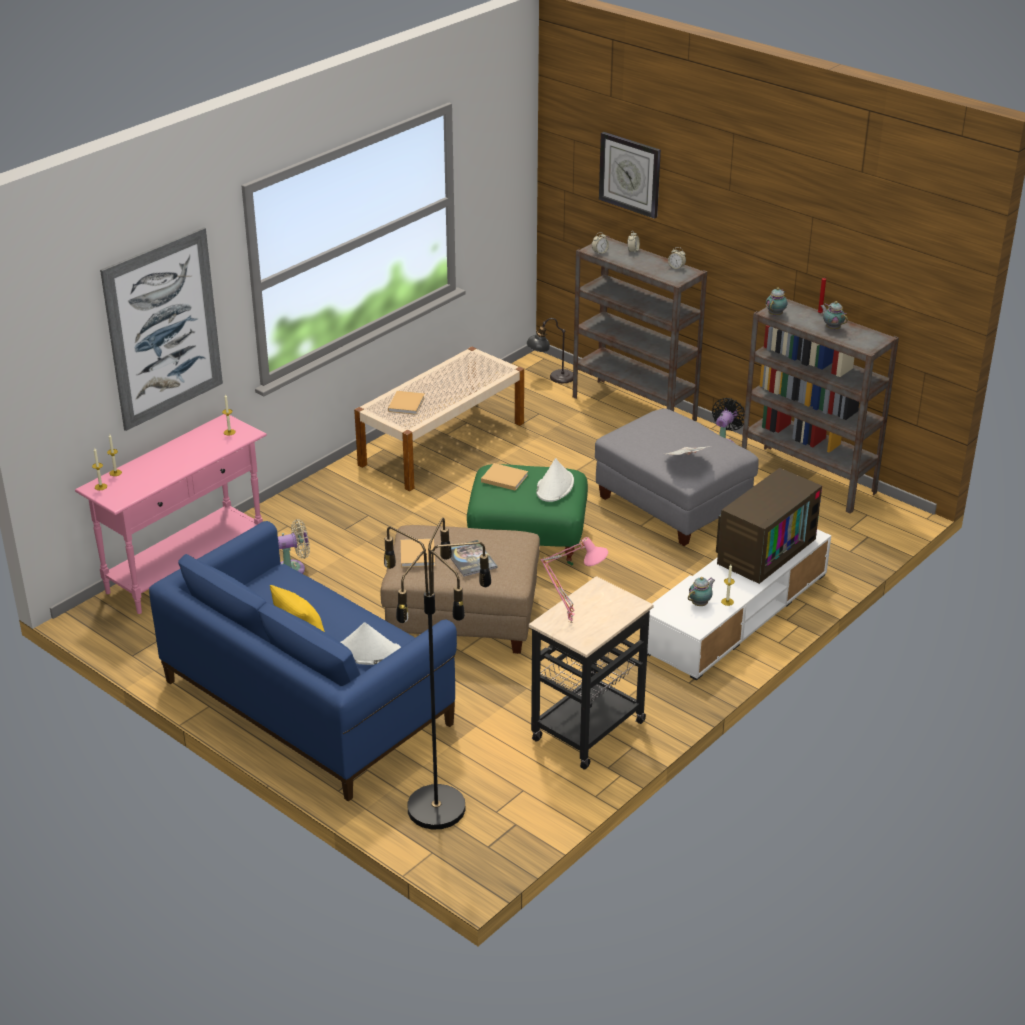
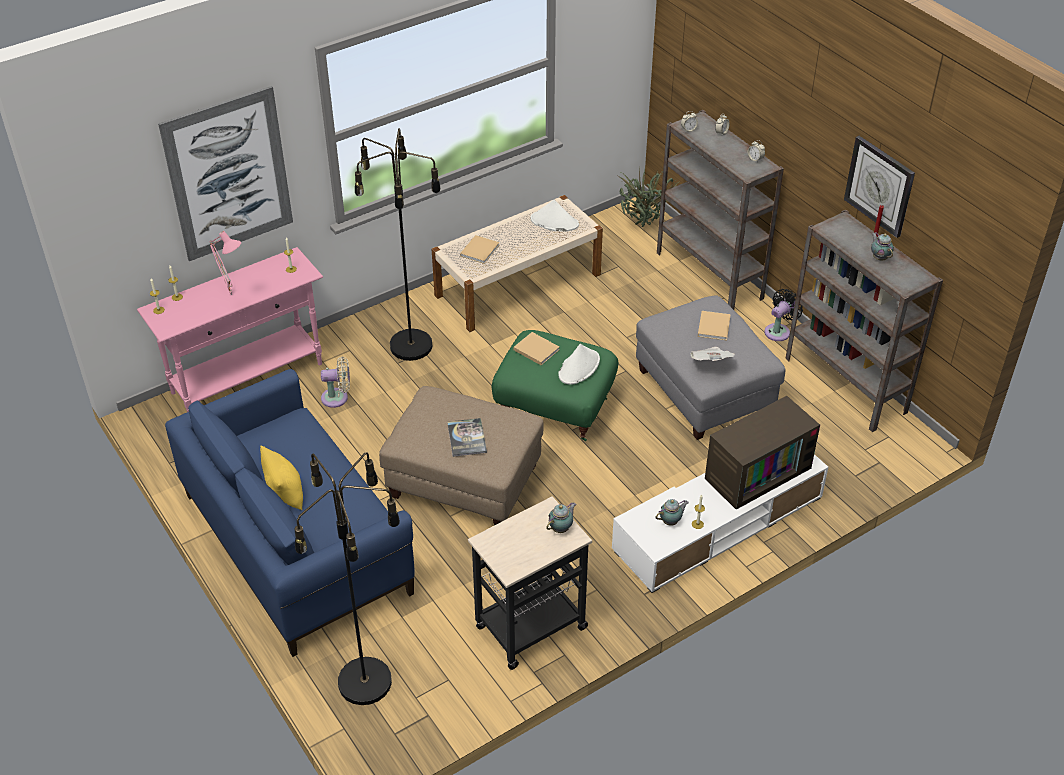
camera: 15 degrees right, 10 degrees up
white hat [341,622,401,665] -> white hat moved to [531,199,579,232]
beige book [401,539,435,567] -> beige book moved to [698,311,731,340]
grey table lamp [526,318,573,383] -> potted plant [620,168,678,227]
pink table lamp [540,537,608,623] -> pink table lamp moved to [209,231,241,295]
wall clock [599,132,661,219] -> wall clock moved to [844,136,915,238]
teapot [766,287,787,316] -> teapot moved to [546,502,576,533]
none -> floor lamp [355,128,440,361]

